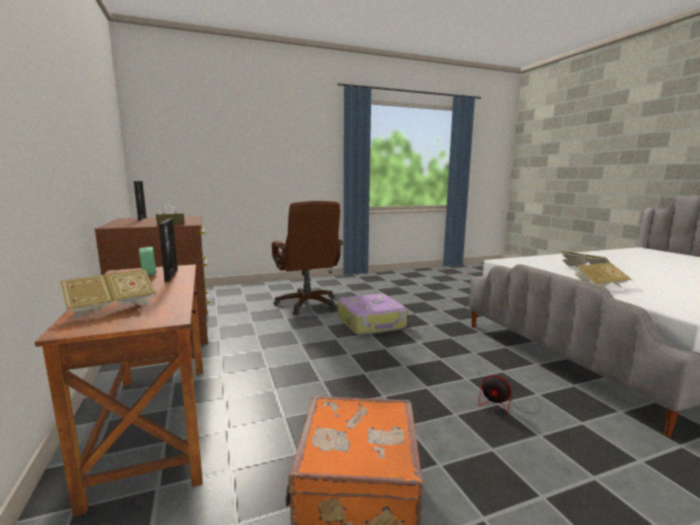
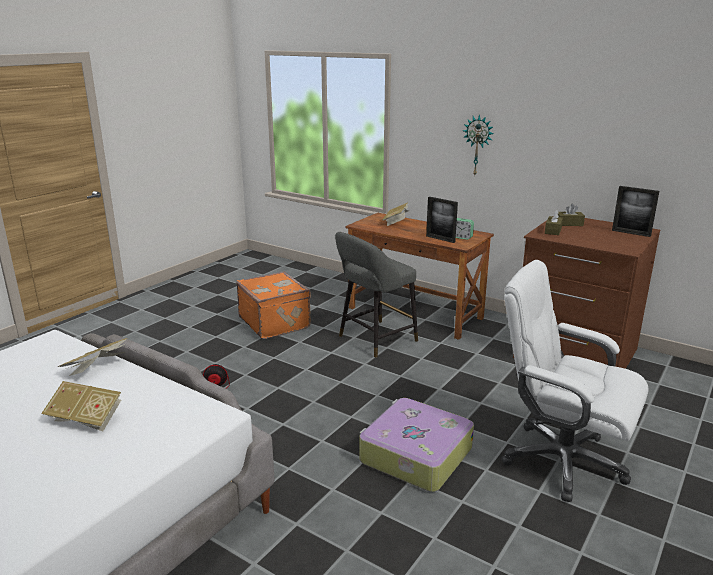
camera: 145 degrees right, 10 degrees up
brown office chair [272,201,343,315] -> white office chair [501,260,649,502]
none -> grey stool [335,232,418,358]
none -> wall clock [463,114,494,175]
none -> brown tissue box [558,204,585,226]

